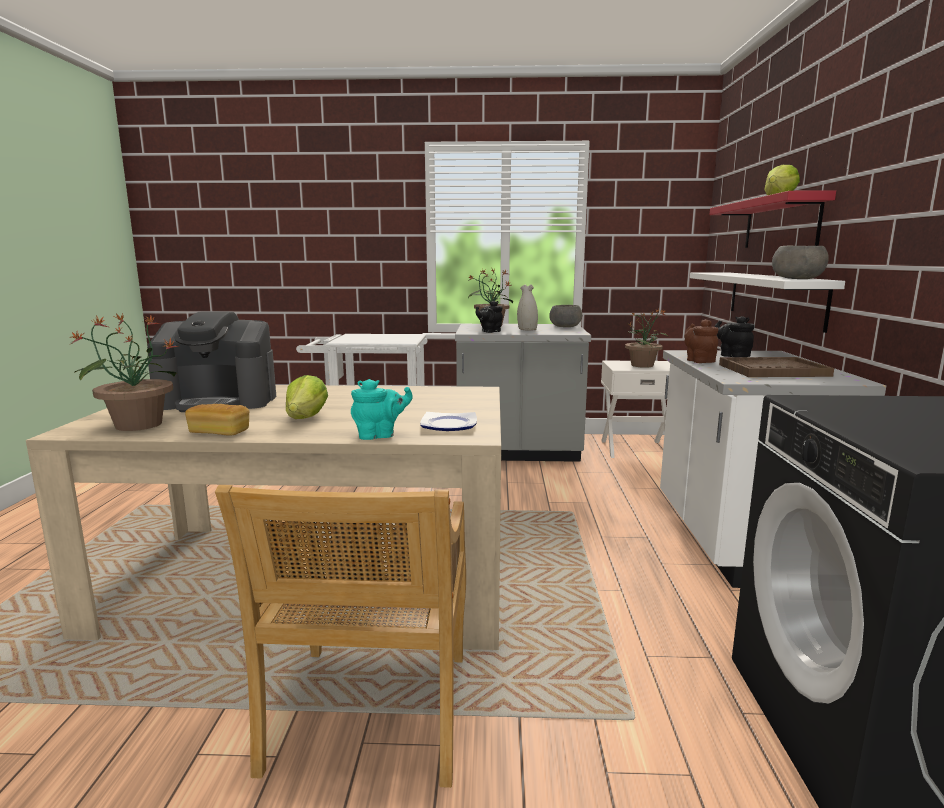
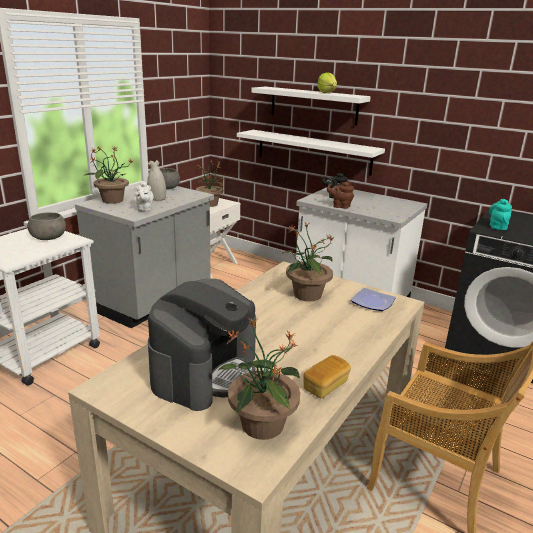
camera: 60 degrees left, 10 degrees up
lettuce [286,375,328,419] -> none
turquoise teapot [351,379,413,440] -> turquoise teapot moved to [489,199,512,230]
black teapot [476,301,503,333] -> white teapot [133,181,153,212]
red shelf [709,190,836,248] -> white shelf [252,87,371,126]
brown tray [719,357,834,377] -> none
grey bowl [772,246,829,279] -> grey bowl moved to [27,212,66,240]
none -> potted plant [282,222,334,301]

